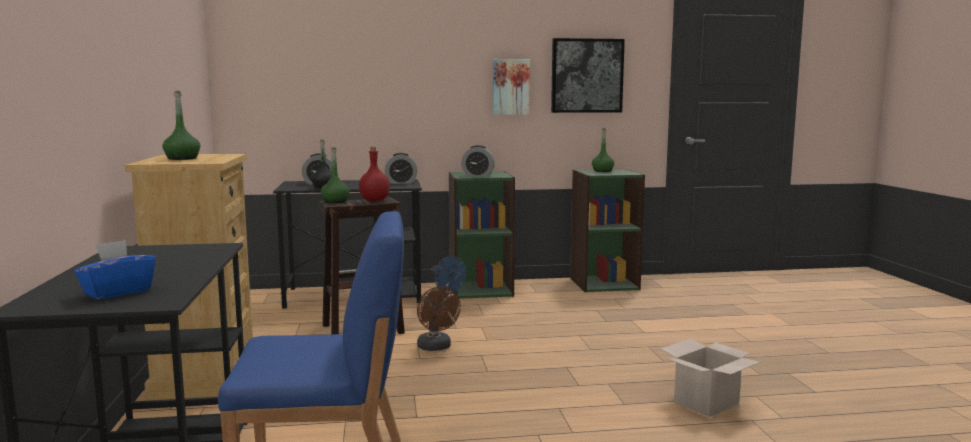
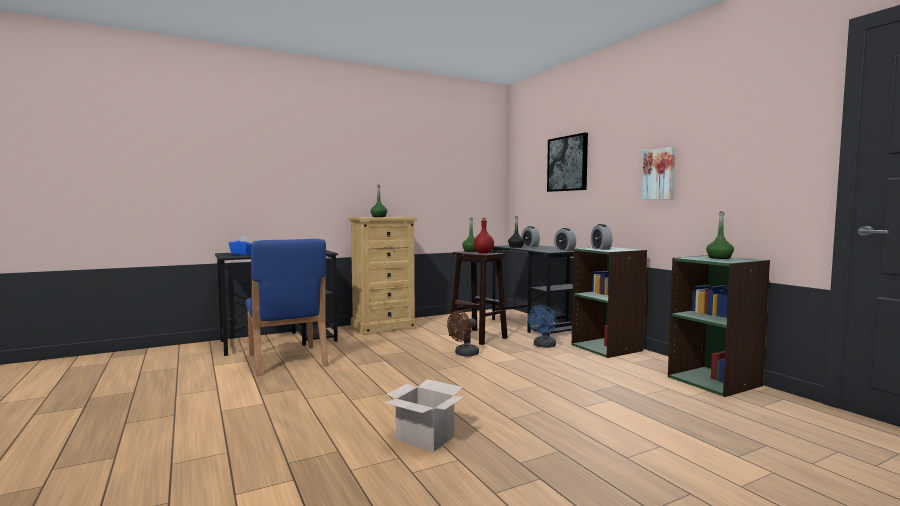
camera: 70 degrees right, 5 degrees down
picture [551,38,625,113] -> picture moved to [547,133,588,192]

